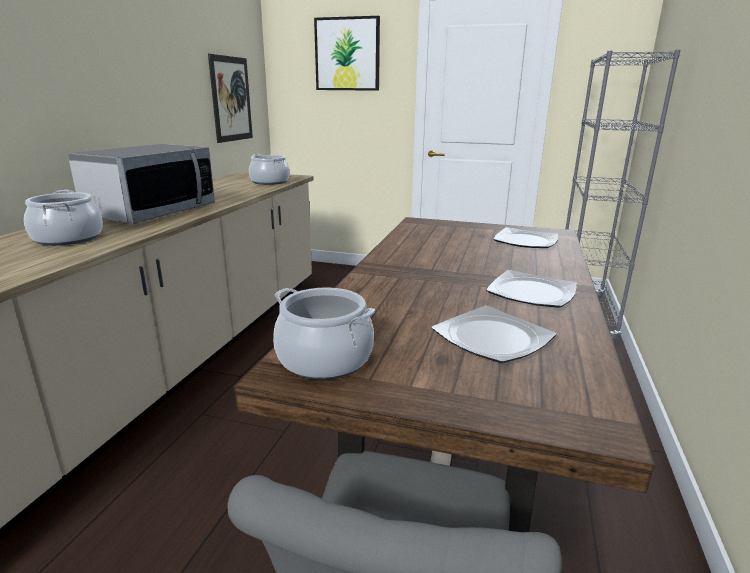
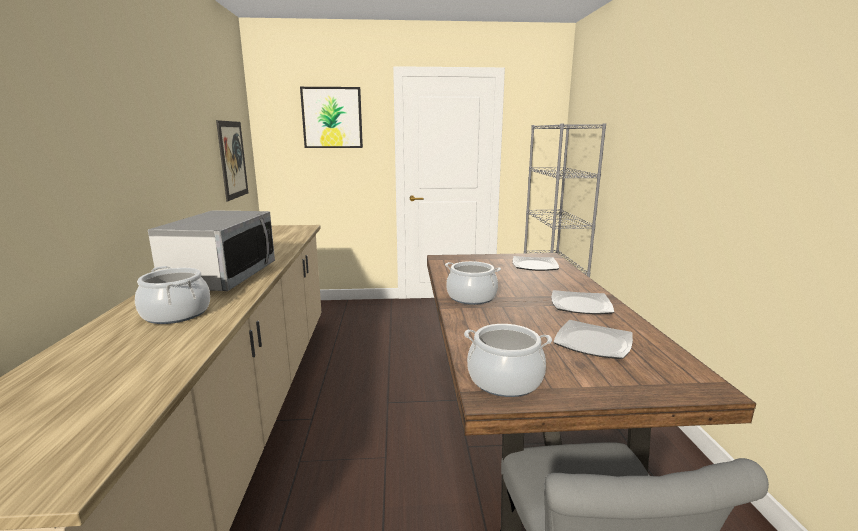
camera: 20 degrees left, 5 degrees down
cooking pot [249,154,290,185] -> cooking pot moved to [445,261,501,305]

